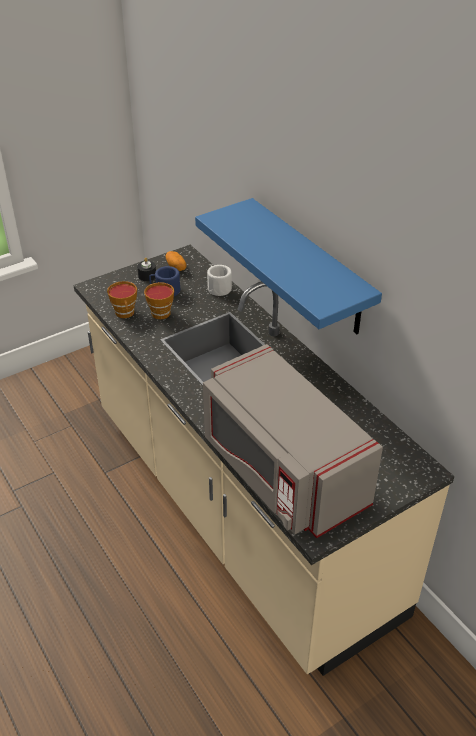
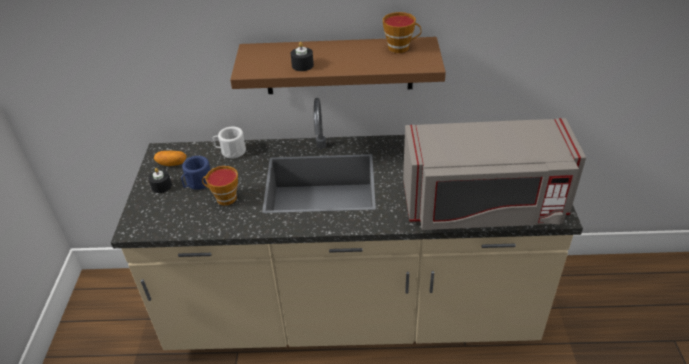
camera: 55 degrees left, 0 degrees up
cup [107,281,137,318] -> cup moved to [383,12,422,53]
blue shelf [195,198,382,334] -> brown shelf [230,37,446,94]
none -> black candle [291,42,314,71]

